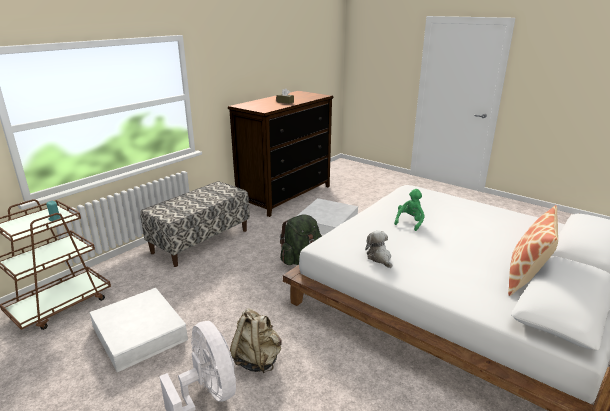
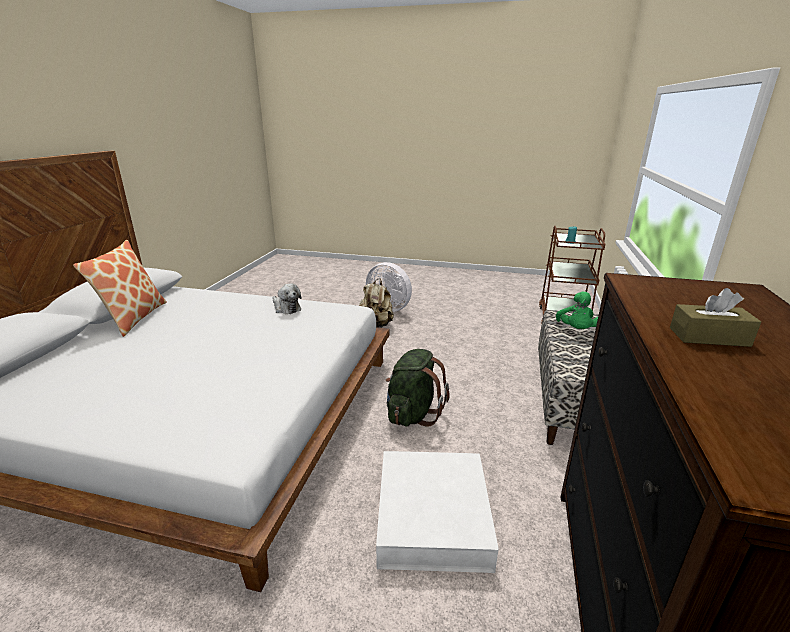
camera: 155 degrees right, 0 degrees up
white storage box [89,288,188,372] -> none
green plush toy [394,189,425,231] -> green plush toy moved to [556,292,598,329]

